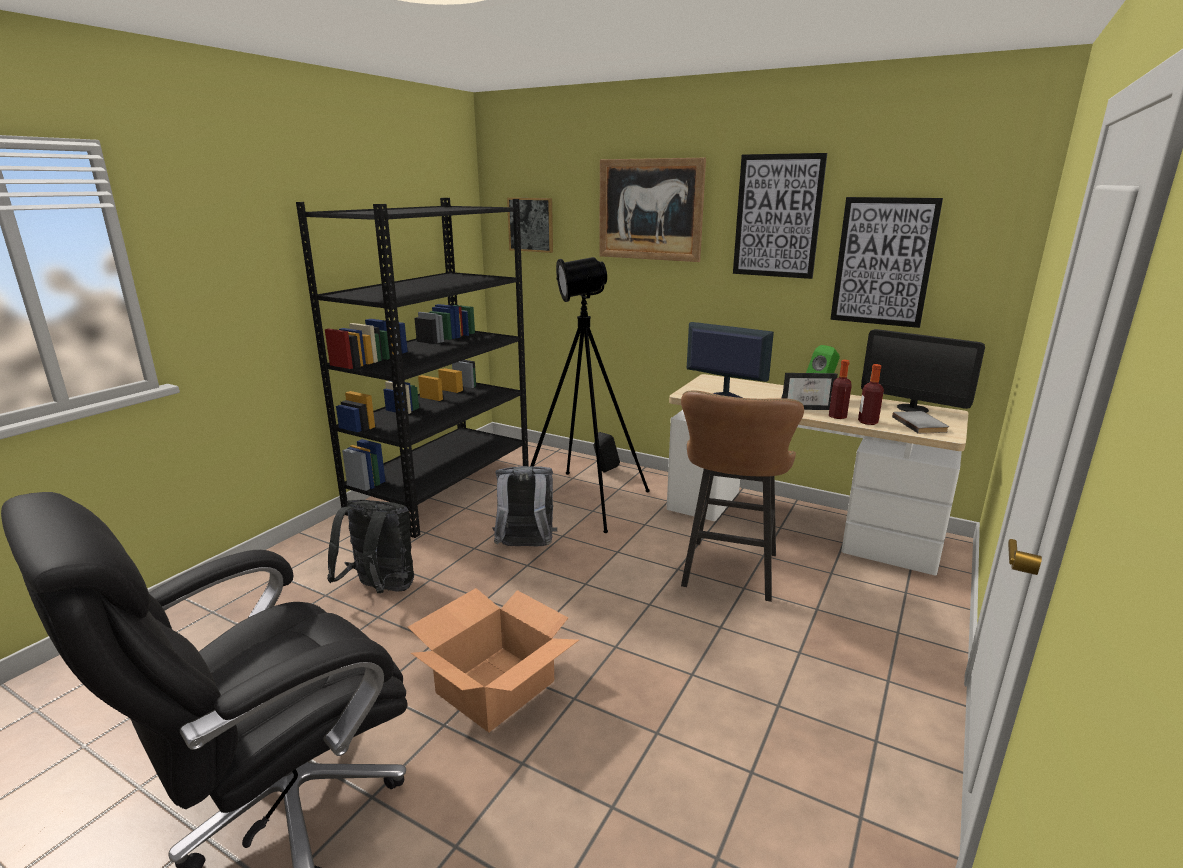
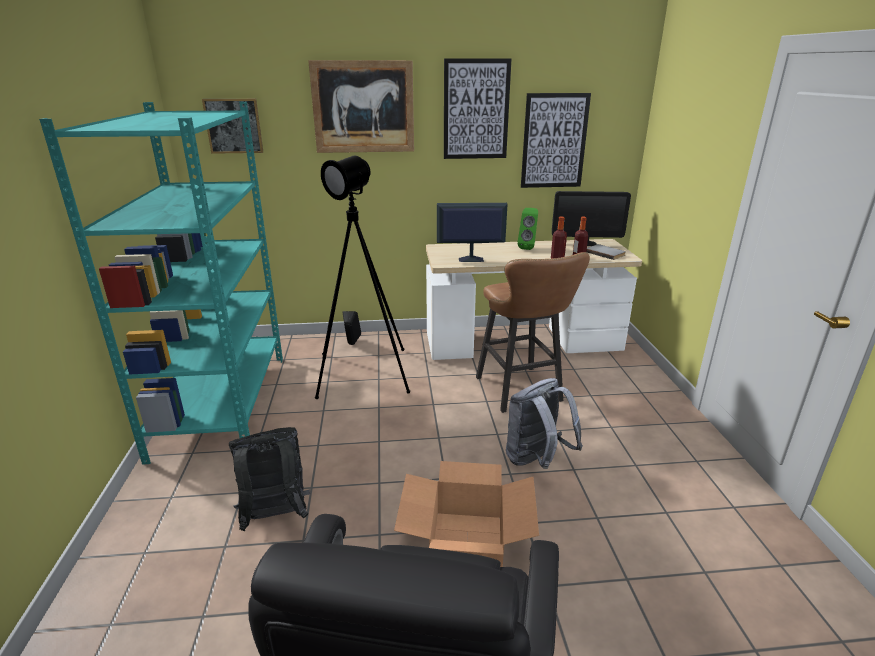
camera: 35 degrees left, 5 degrees up
black bookcase [296,198,529,538] -> turquoise bookcase [39,102,283,465]
grey backpack [492,466,557,546] -> grey backpack moved to [506,378,583,469]
picture frame [782,373,838,410] -> none

